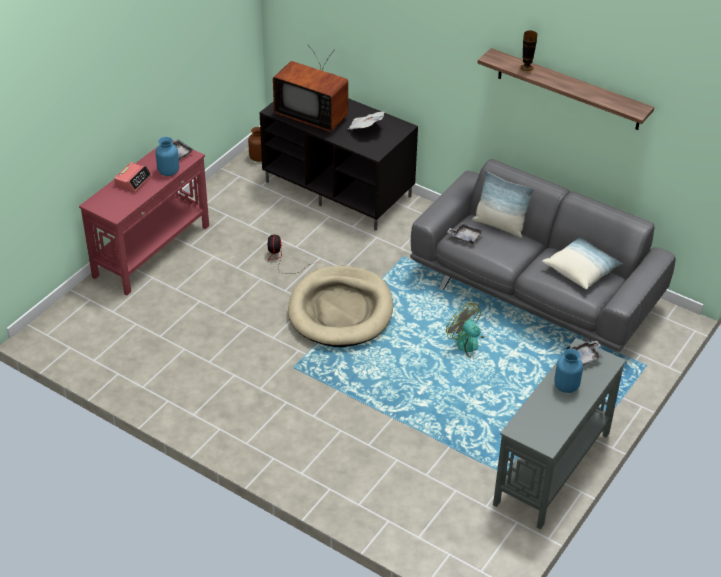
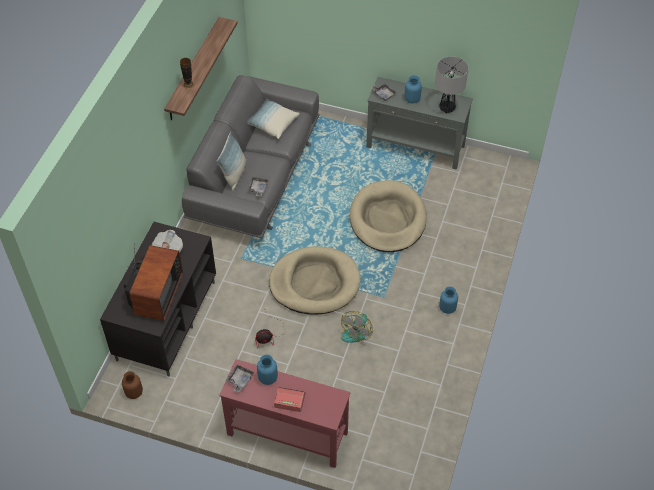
camera: 105 degrees left, 10 degrees up
fan [446,303,487,360] -> fan moved to [341,311,373,343]
none -> beige dog bed [350,180,427,252]
none -> table lamp [435,56,468,113]
none -> blue vase [439,286,458,314]

